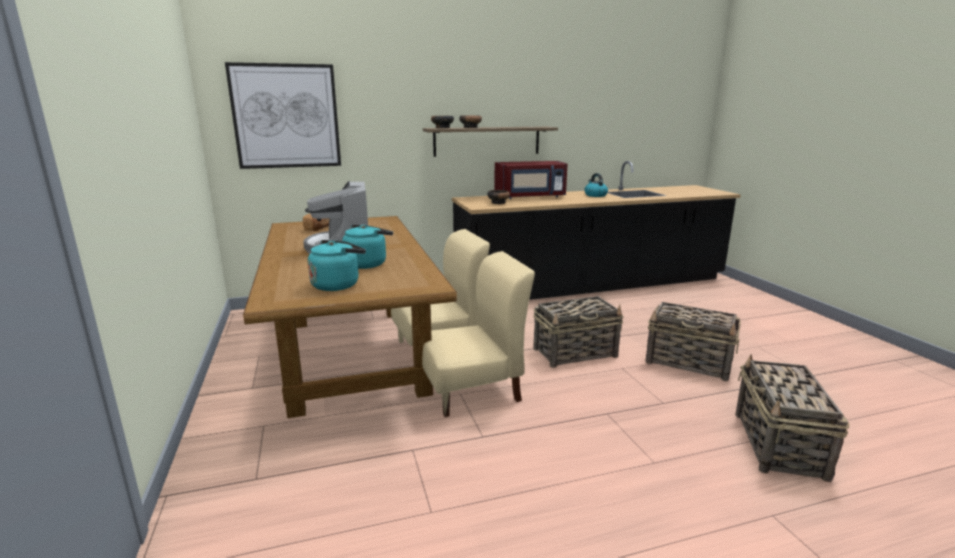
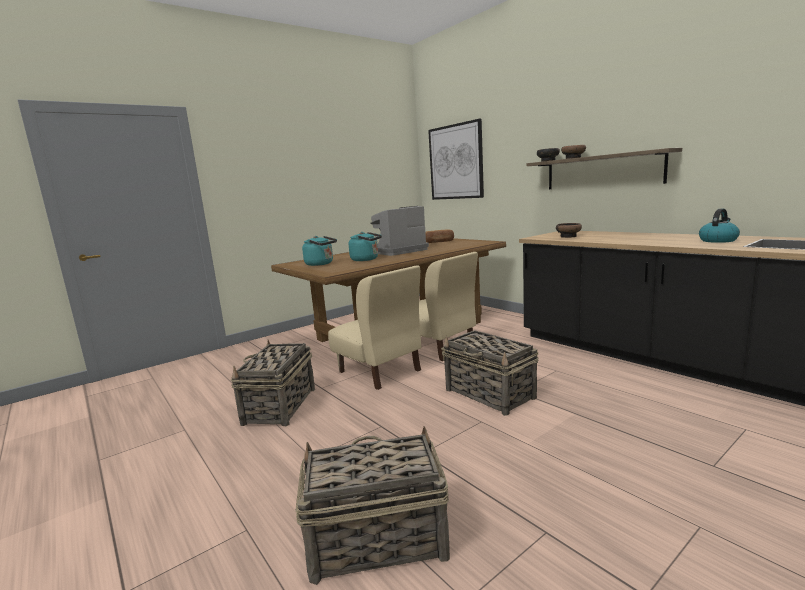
camera: 70 degrees right, 5 degrees down
red microwave [494,161,567,199] -> none
basket [645,302,741,381] -> basket moved to [231,340,315,426]

